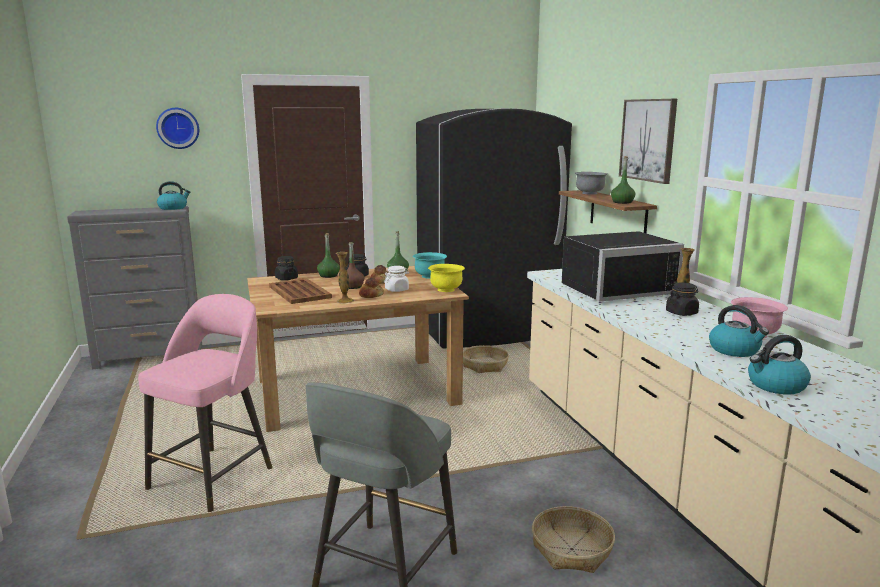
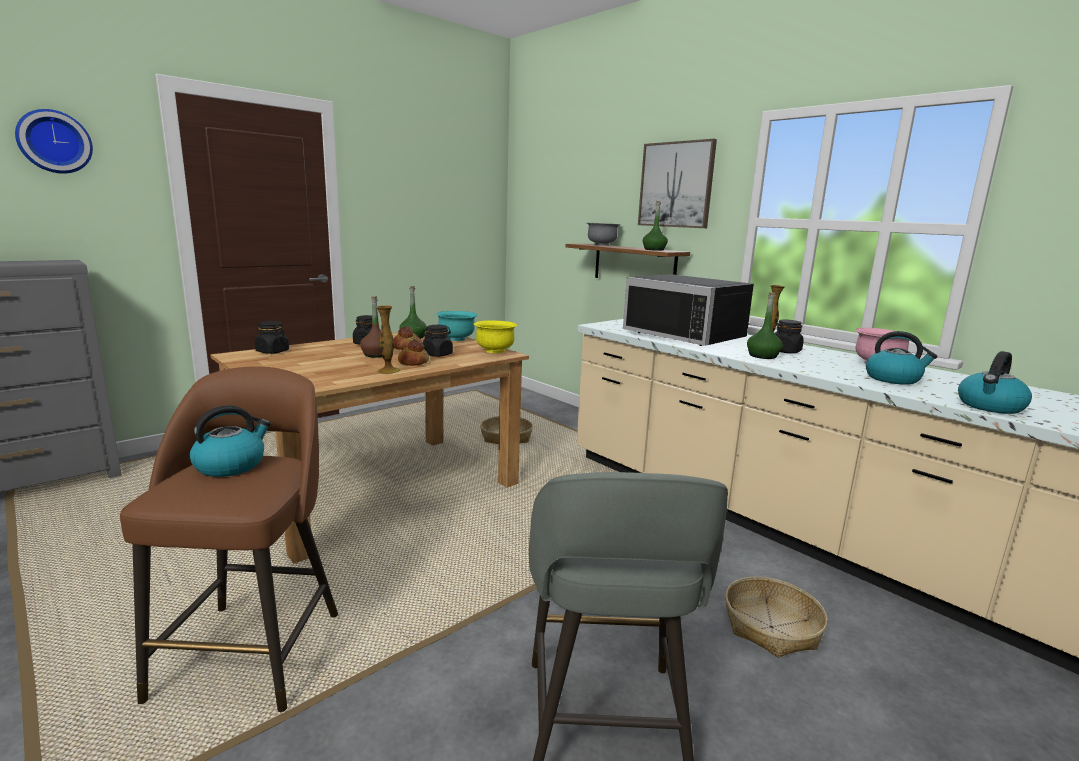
camera: 25 degrees left, 0 degrees up
pink stool [138,294,273,512] -> brown stool [120,366,338,712]
kettle [157,181,190,210] -> kettle moved to [190,405,271,477]
brown tray [269,278,332,304] -> none
green bottle [317,233,340,278] -> green bottle moved to [747,292,783,359]
white jar [384,266,409,292] -> black jar [422,325,453,357]
black fridge [416,108,572,349] -> none
black microwave [562,231,684,302] -> black microwave turned 90 degrees clockwise [623,274,754,346]

